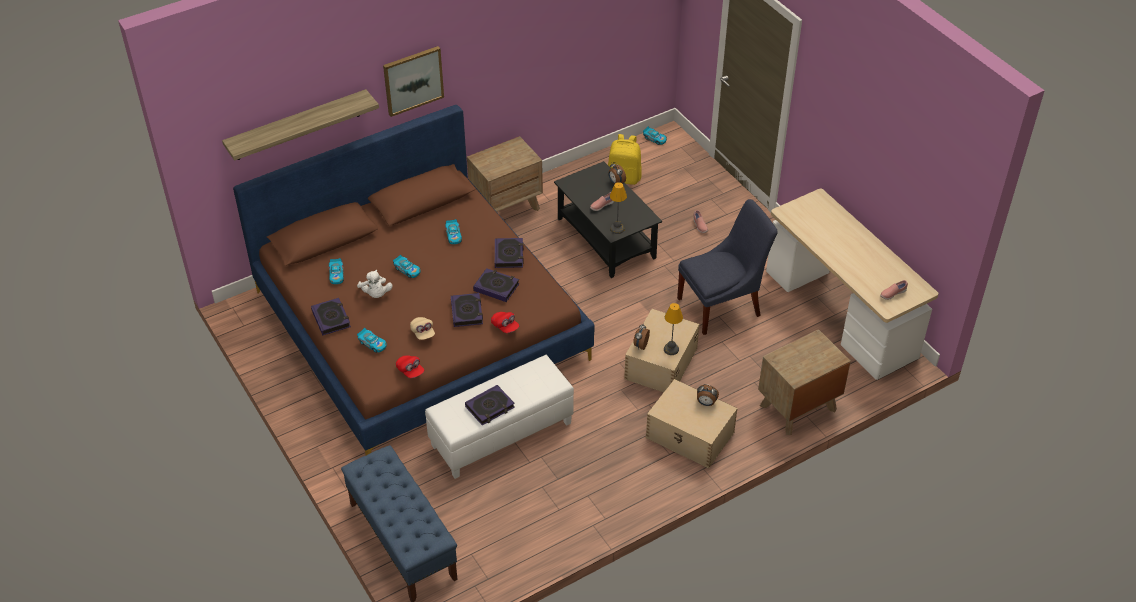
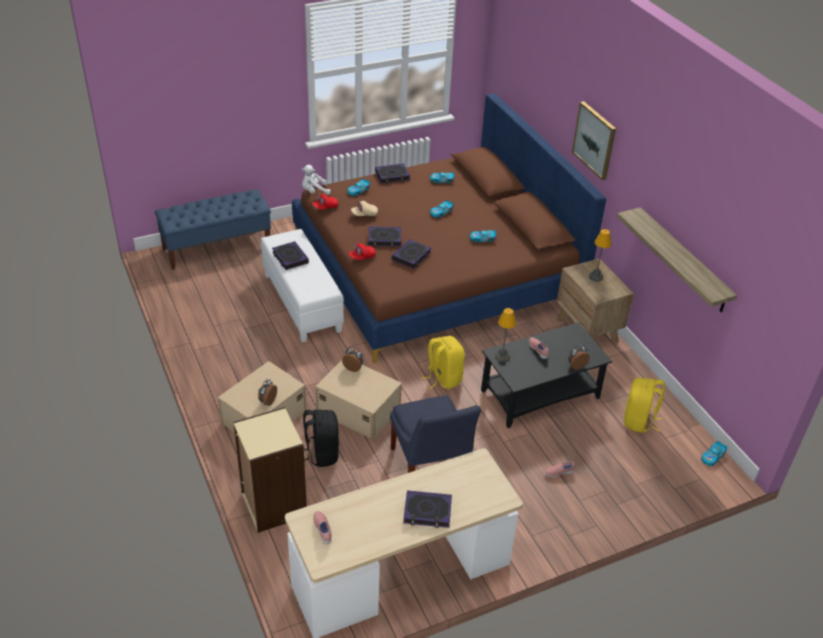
camera: 95 degrees right, 5 degrees down
shelf [222,89,379,161] -> shelf moved to [617,207,737,312]
white plush toy [357,270,392,298] -> white plush toy moved to [302,165,330,195]
book [495,238,524,268] -> book moved to [403,490,452,528]
table lamp [664,303,683,355] -> table lamp moved to [589,229,611,282]
brown nightstand [758,329,851,435] -> beige bookcase [233,407,307,533]
none -> black backpack [303,410,339,467]
none -> yellow backpack [421,336,465,389]

